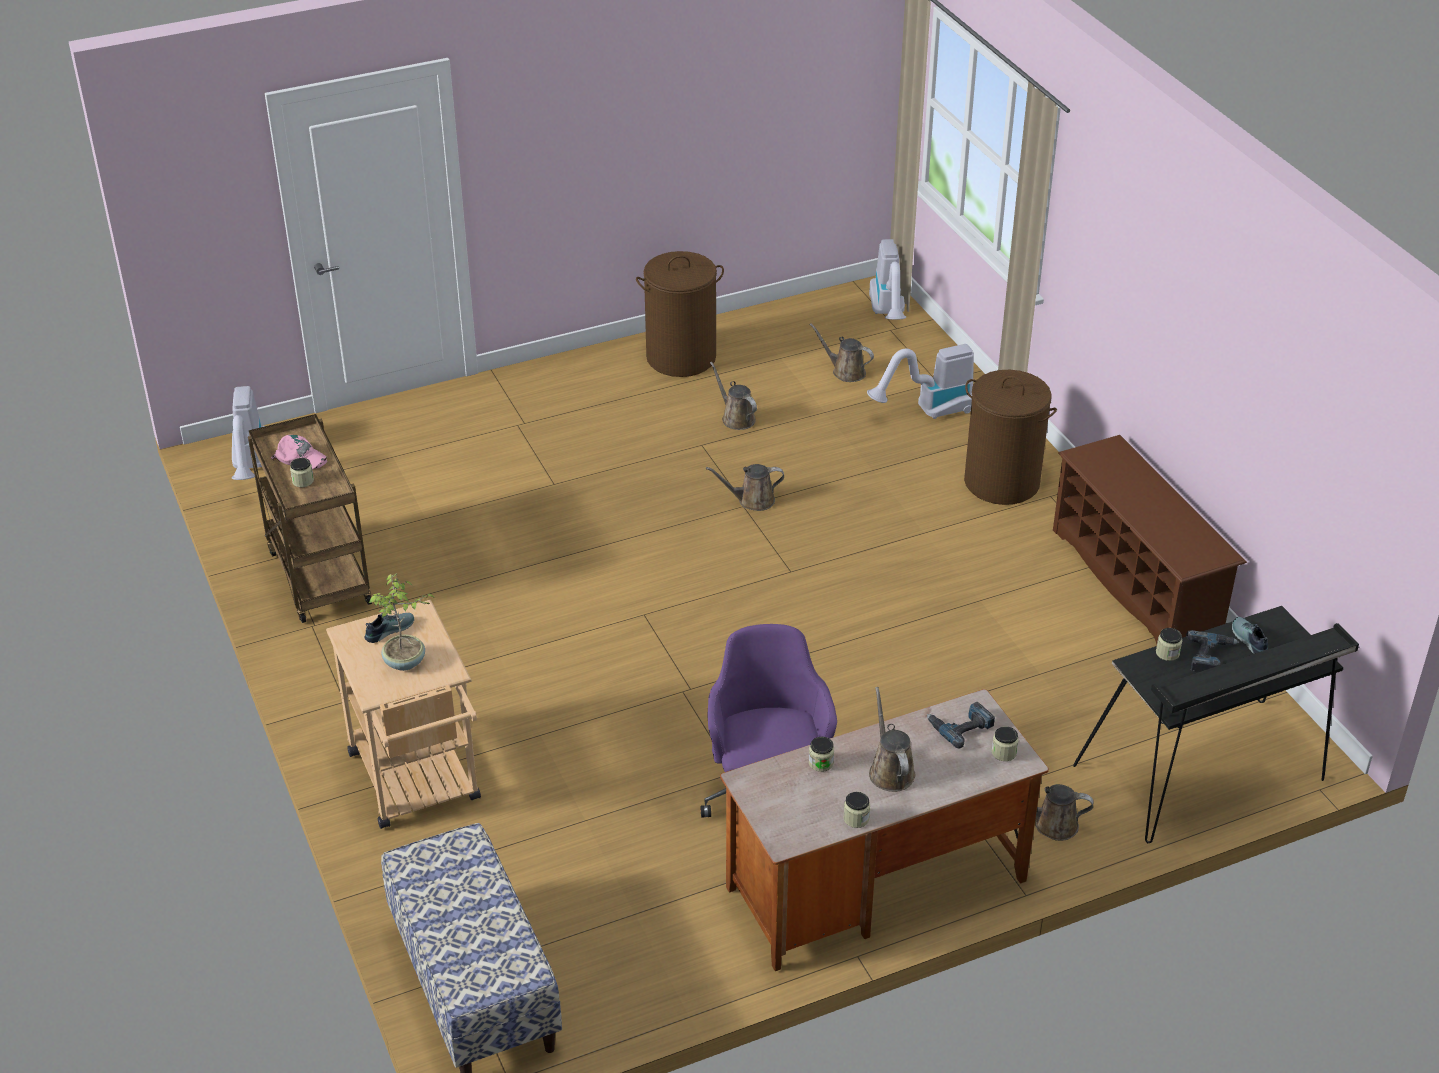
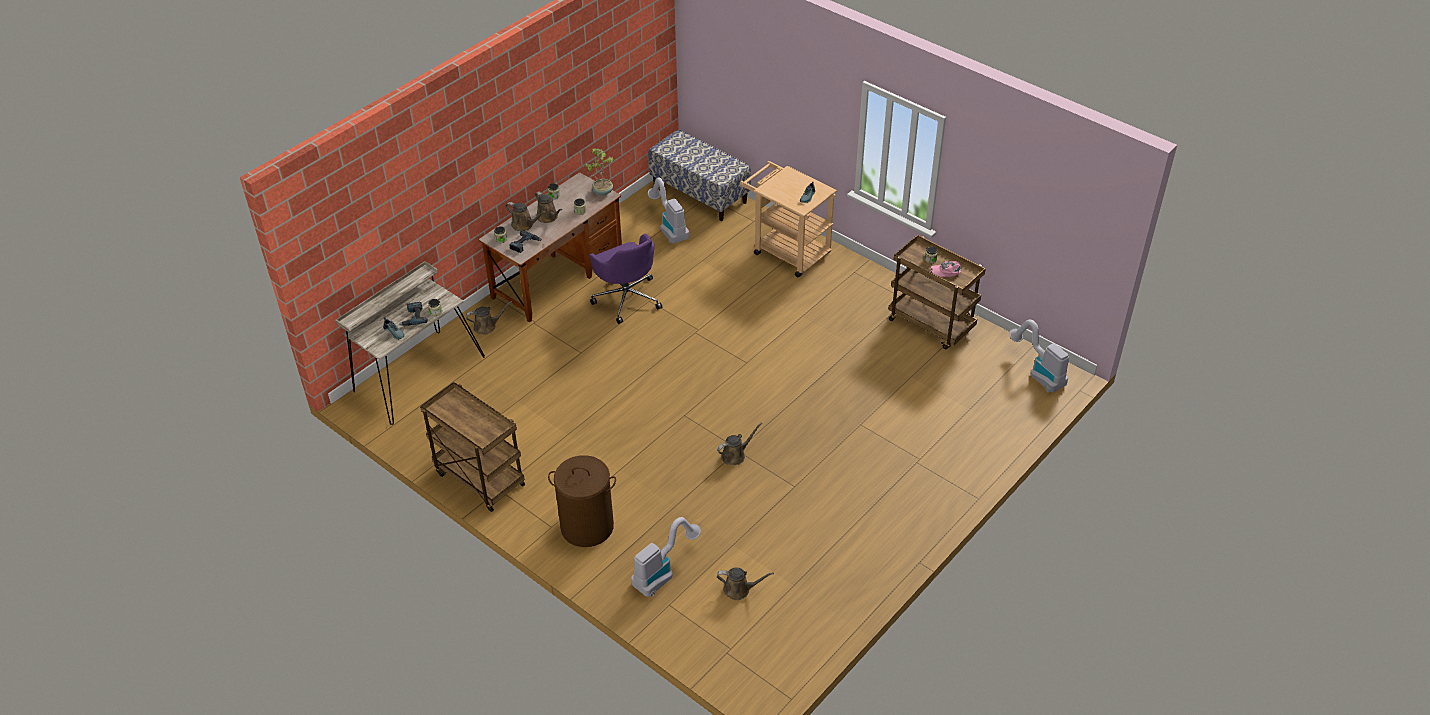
camera: 155 degrees right, 5 degrees up
potted plant [369,573,435,671] -> potted plant moved to [585,149,614,196]
brown laundry basket [636,251,724,377] -> none
brown watering can [710,362,757,430] -> brown watering can moved to [506,202,546,231]
vacuum cleaner [869,239,906,320] -> vacuum cleaner moved to [648,177,689,244]
brown shoe rack [1053,435,1247,644] -> brown cart [420,382,525,512]
black desk [1073,606,1359,843] -> beige desk [335,261,485,425]

